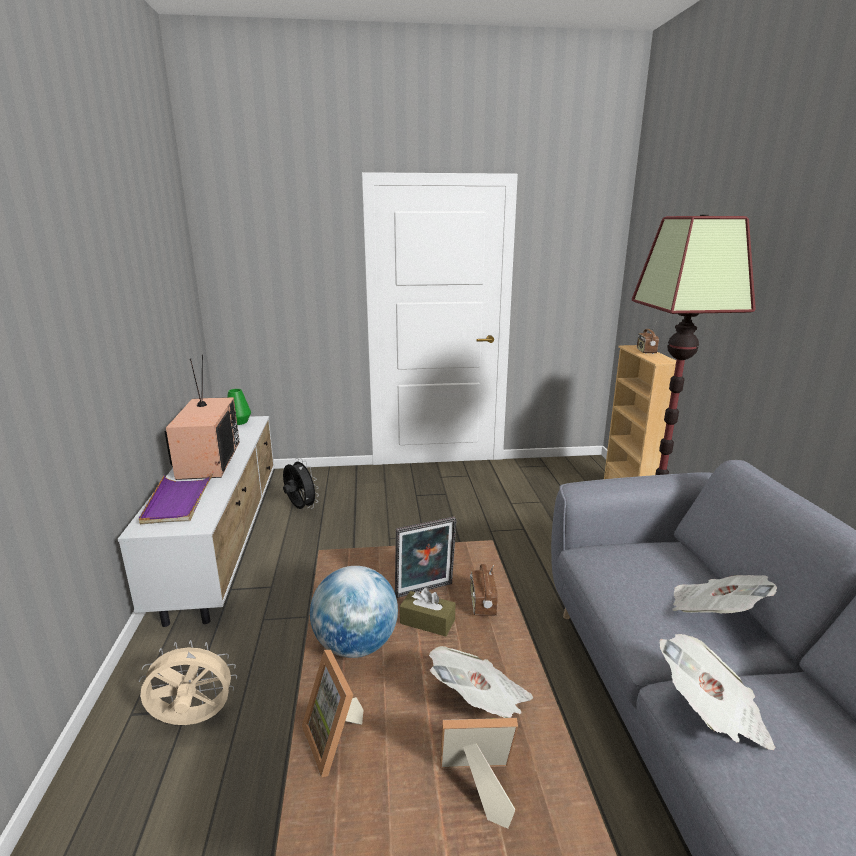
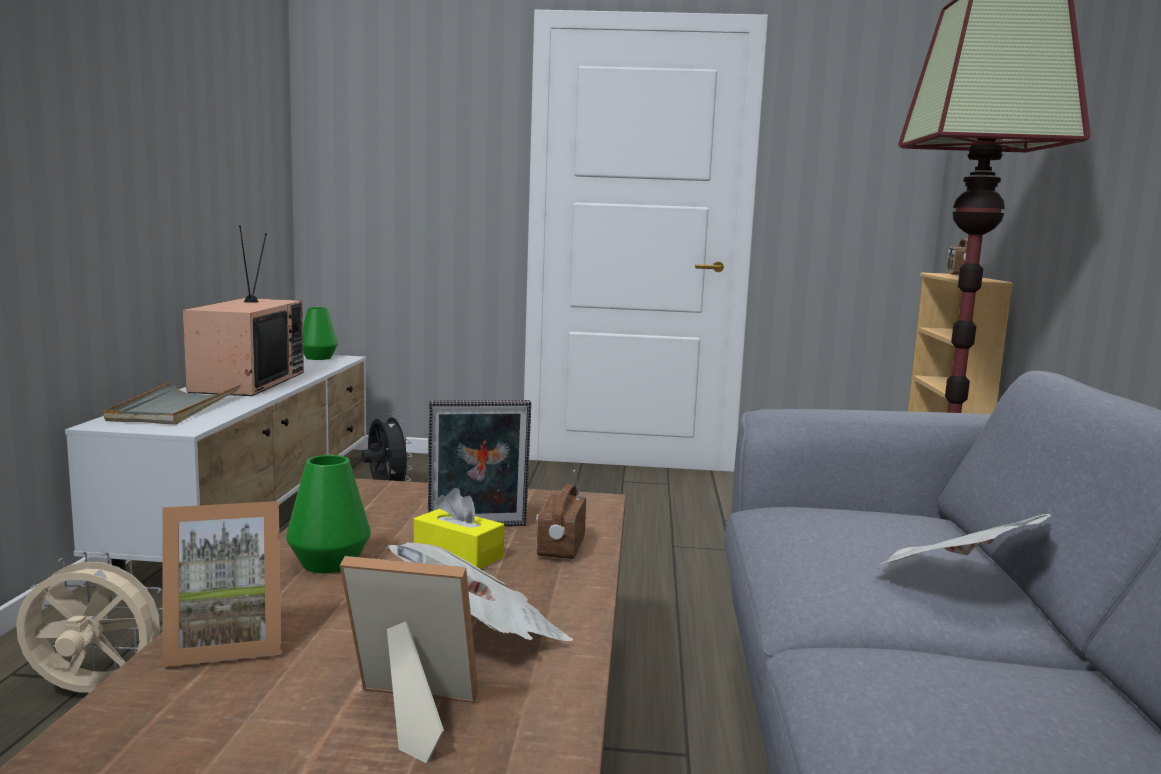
camera: 10 degrees right, 10 degrees down
purple tray [139,473,213,524] -> grey tray [104,382,240,424]
picture frame [302,650,363,777] -> picture frame turned 90 degrees counterclockwise [163,501,281,667]
globe [310,566,398,658] -> green vase [286,455,371,573]
brown tissue box [400,588,455,636] -> yellow tissue box [414,488,504,569]
newspaper [659,634,776,750] -> none

